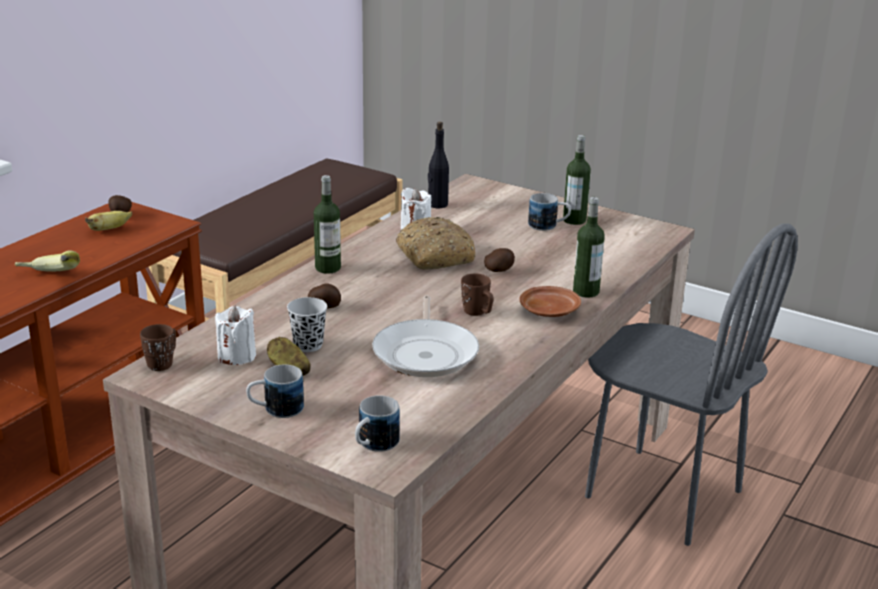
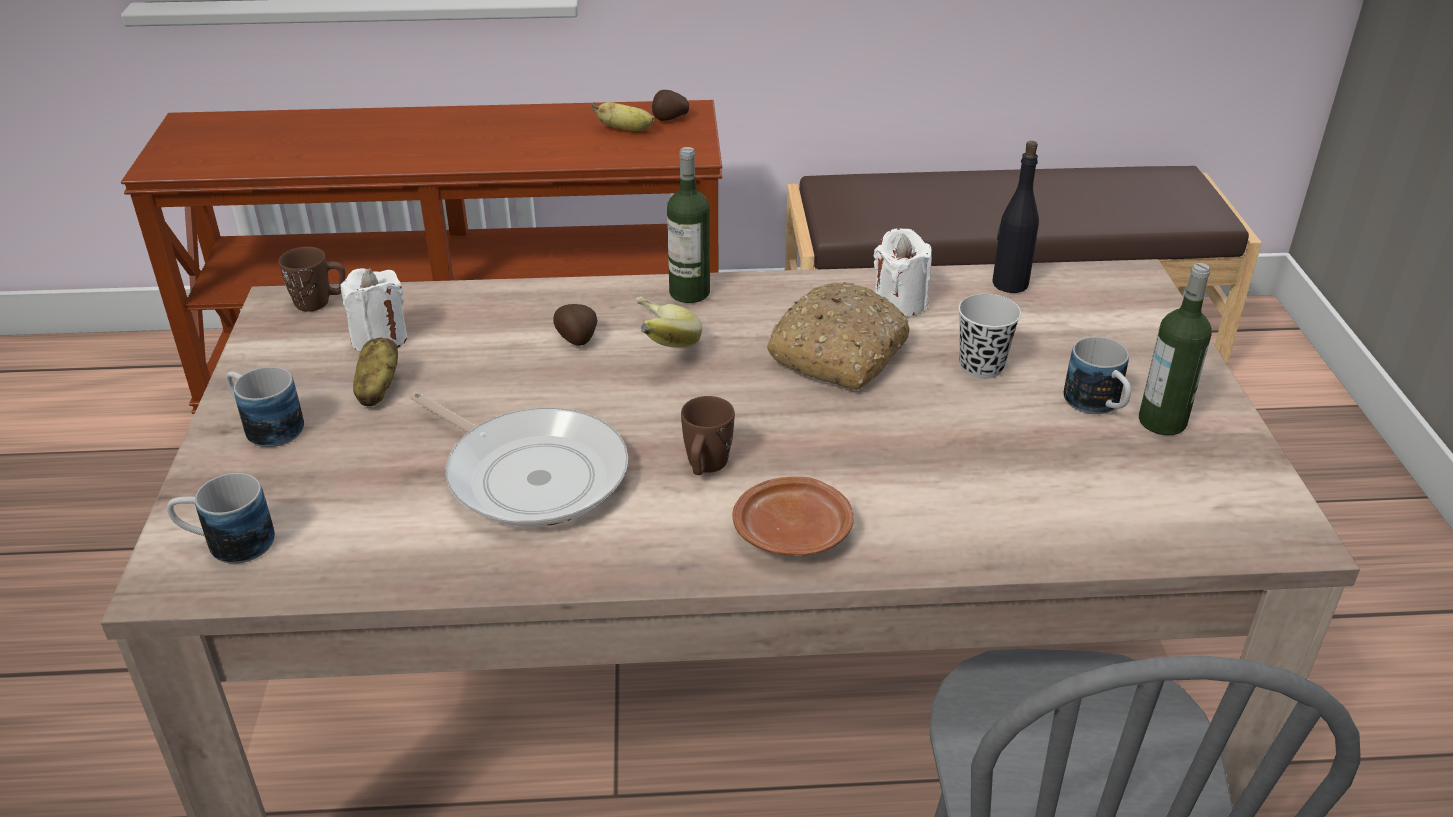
camera: 55 degrees right, 10 degrees up
banana [14,250,80,272] -> banana moved to [635,296,702,348]
black cup [287,297,327,352] -> black cup moved to [958,294,1021,379]
frying pan [372,295,479,377] -> frying pan turned 105 degrees counterclockwise [410,392,628,527]
potato [484,248,515,272] -> none
bottle [573,197,605,298] -> none

